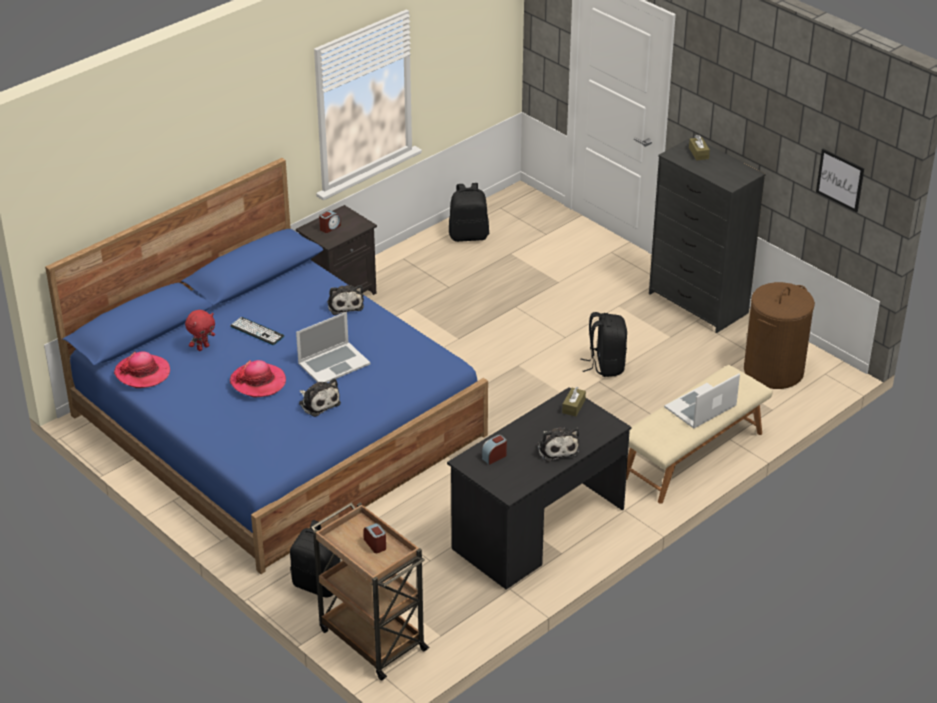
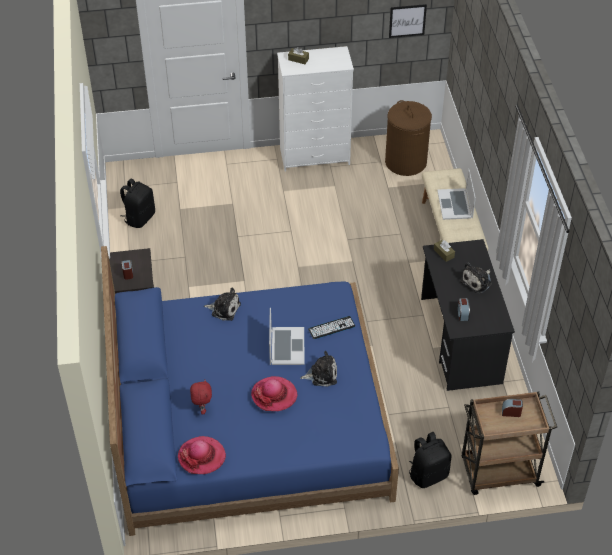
camera: 55 degrees left, 10 degrees up
keyboard [230,317,285,345] -> keyboard moved to [308,316,355,339]
plush toy [537,427,579,462] -> plush toy turned 120 degrees clockwise [460,263,492,293]
black backpack [580,312,627,377] -> none
black dresser [649,137,765,333] -> white dresser [277,46,354,171]

